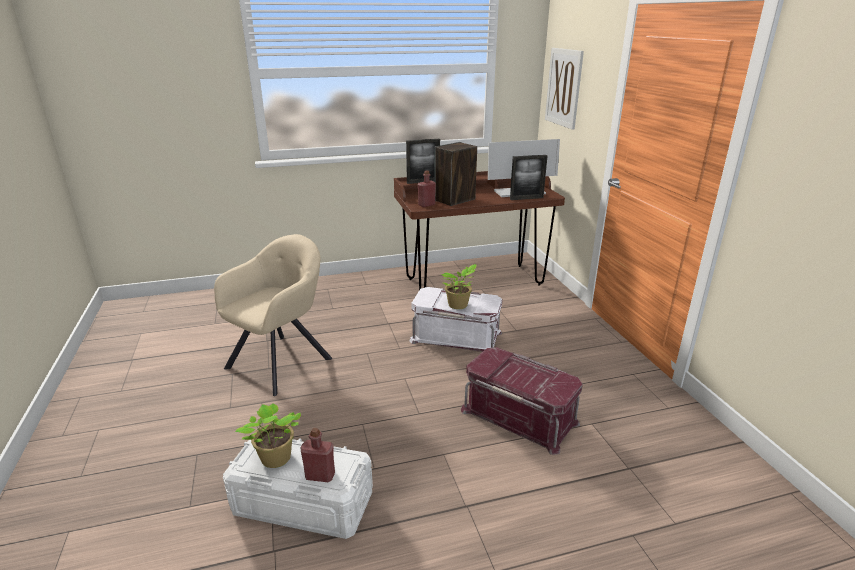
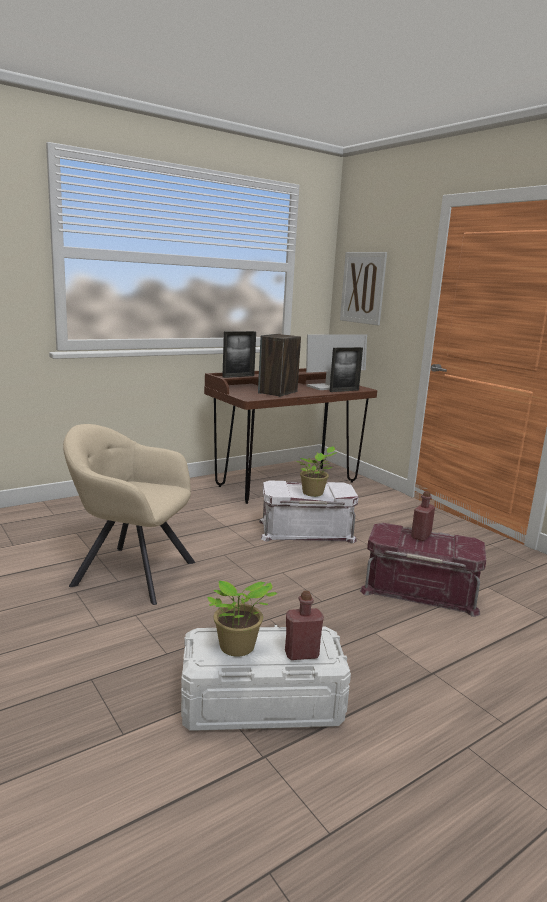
camera: 20 degrees left, 10 degrees down
beige armchair [214,234,332,396] -> beige armchair turned 90 degrees counterclockwise [63,424,195,605]
red bottle [418,170,436,207] -> red bottle moved to [411,491,435,541]

